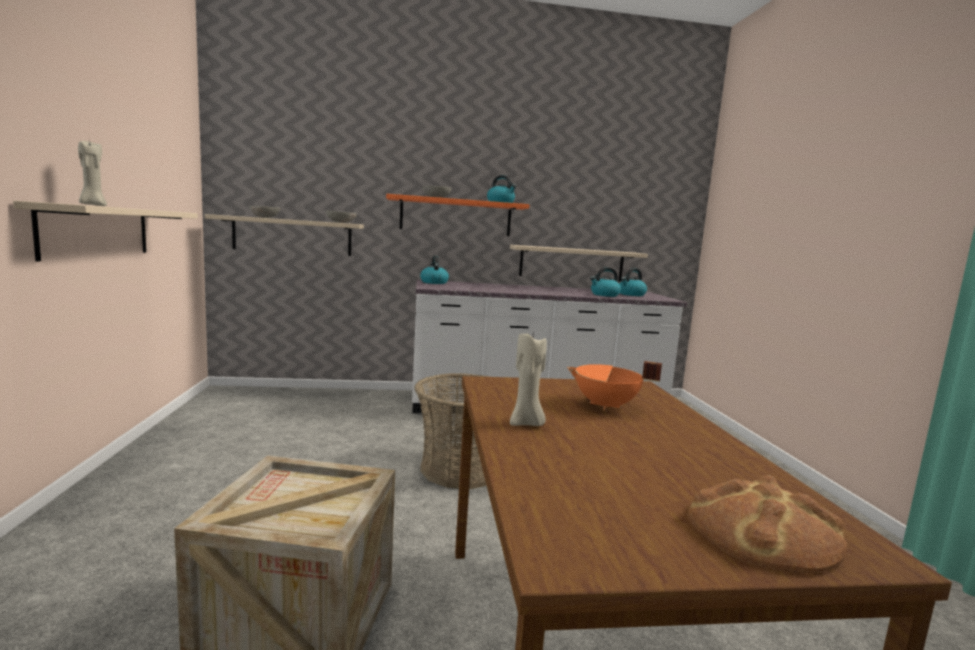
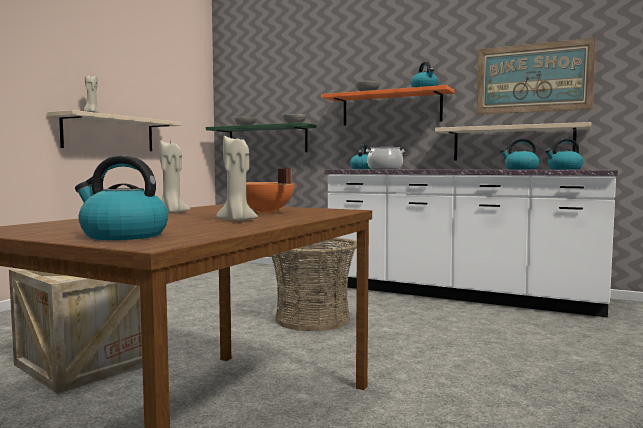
camera: 35 degrees right, 5 degrees down
beige shelf [205,214,364,256] -> green shelf [206,123,316,152]
bread [688,475,847,573] -> kettle [75,156,168,240]
none -> beige candle [216,136,258,221]
none -> cooking pot [366,147,405,169]
none -> picture [477,38,596,115]

